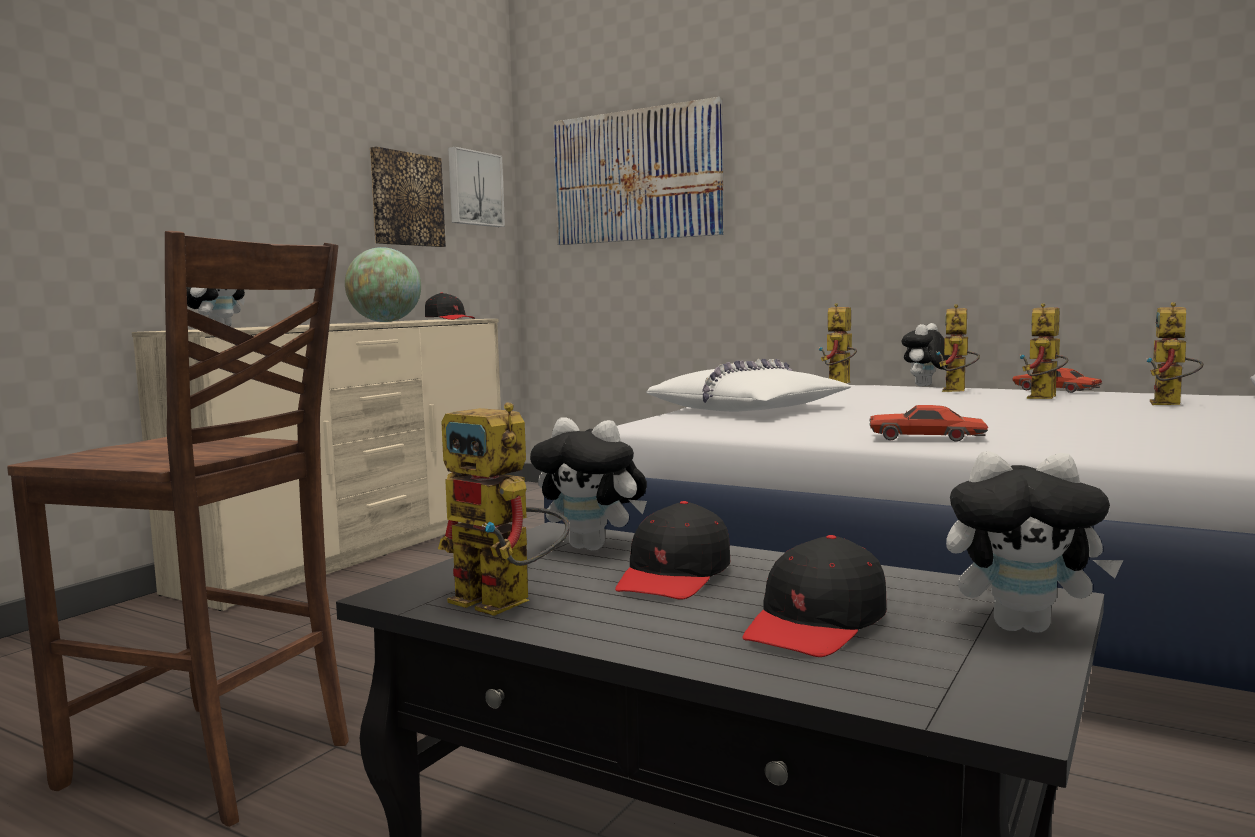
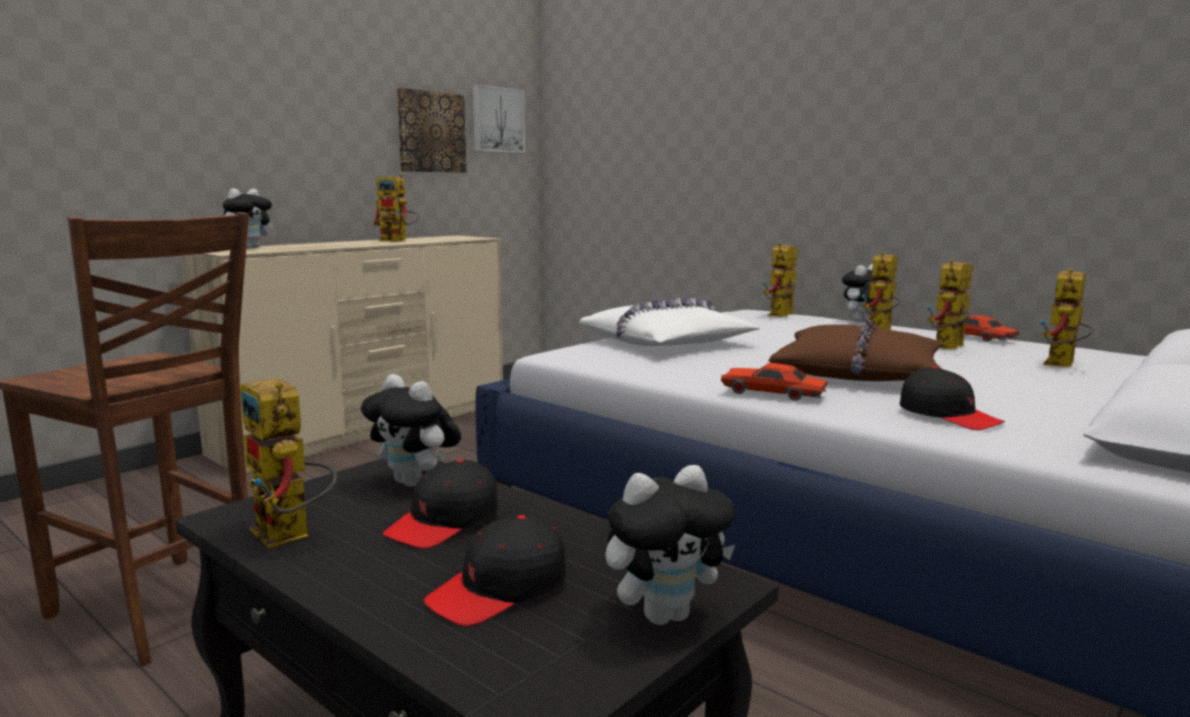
camera: 10 degrees right, 5 degrees up
globe [345,247,421,322] -> toy robot [373,174,419,242]
black cap [425,292,475,320] -> black cap moved to [900,367,1005,430]
picture [553,97,724,245] -> none
plush toy [946,452,1123,633] -> plush toy turned 45 degrees counterclockwise [605,465,735,625]
none -> brown pillow [769,317,944,381]

